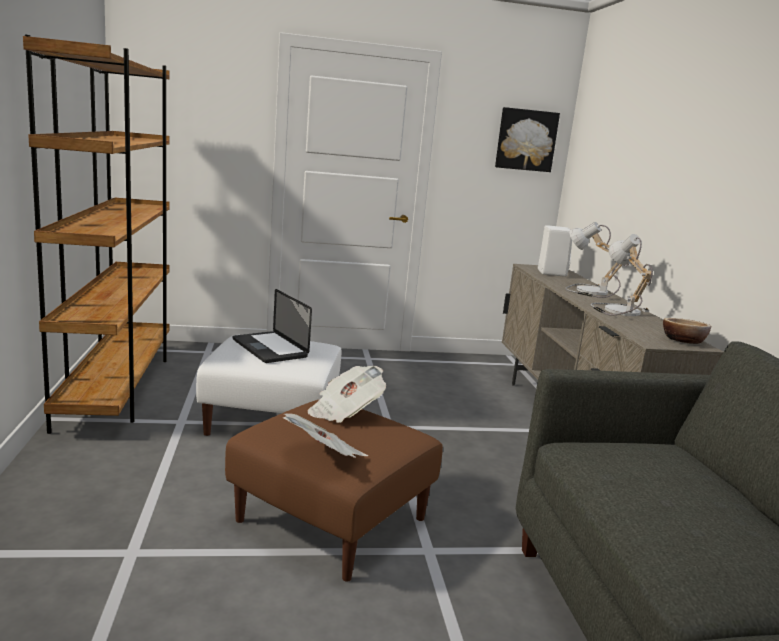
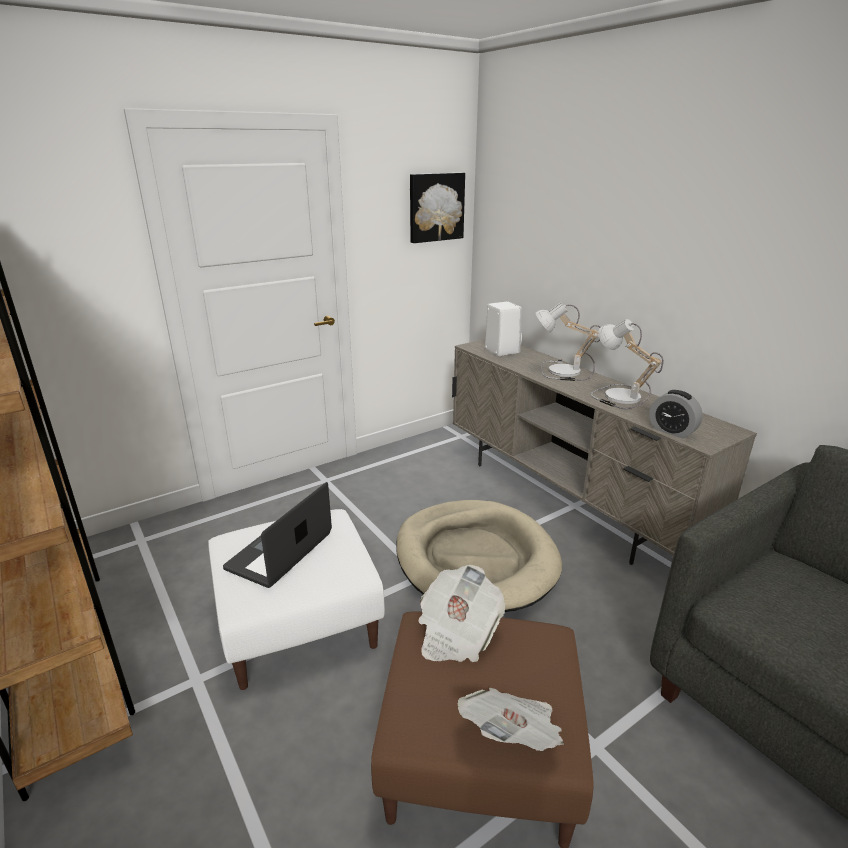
camera: 25 degrees left, 10 degrees up
laptop [233,289,312,363] -> laptop turned 90 degrees clockwise [223,482,332,588]
bowl [663,318,711,344] -> none
none -> beige dog bed [396,500,562,612]
none -> alarm clock [649,390,703,439]

